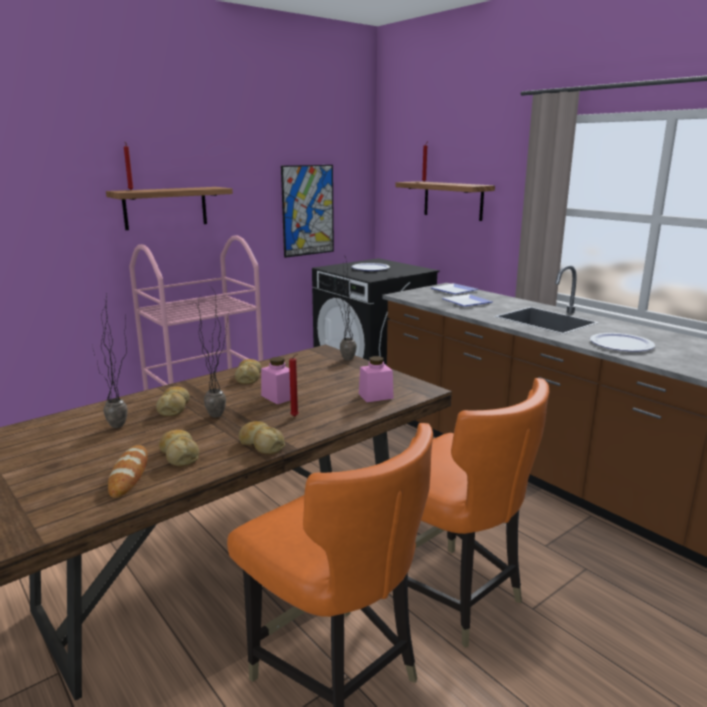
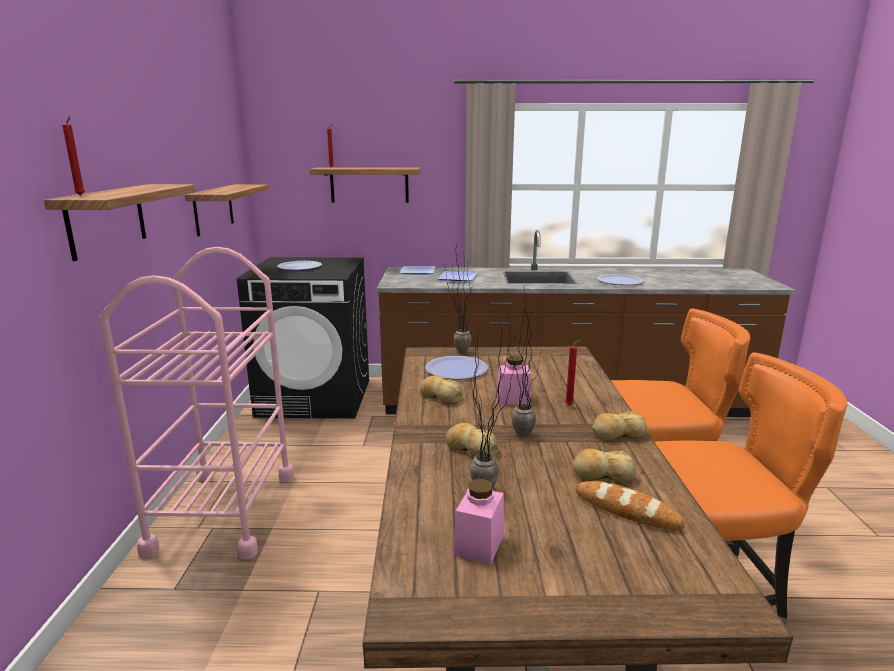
camera: 50 degrees left, 0 degrees up
picture [281,165,334,258] -> shelf [185,184,269,236]
pink jar [359,356,394,402] -> pink jar moved to [453,479,504,564]
none -> plate [425,356,488,380]

